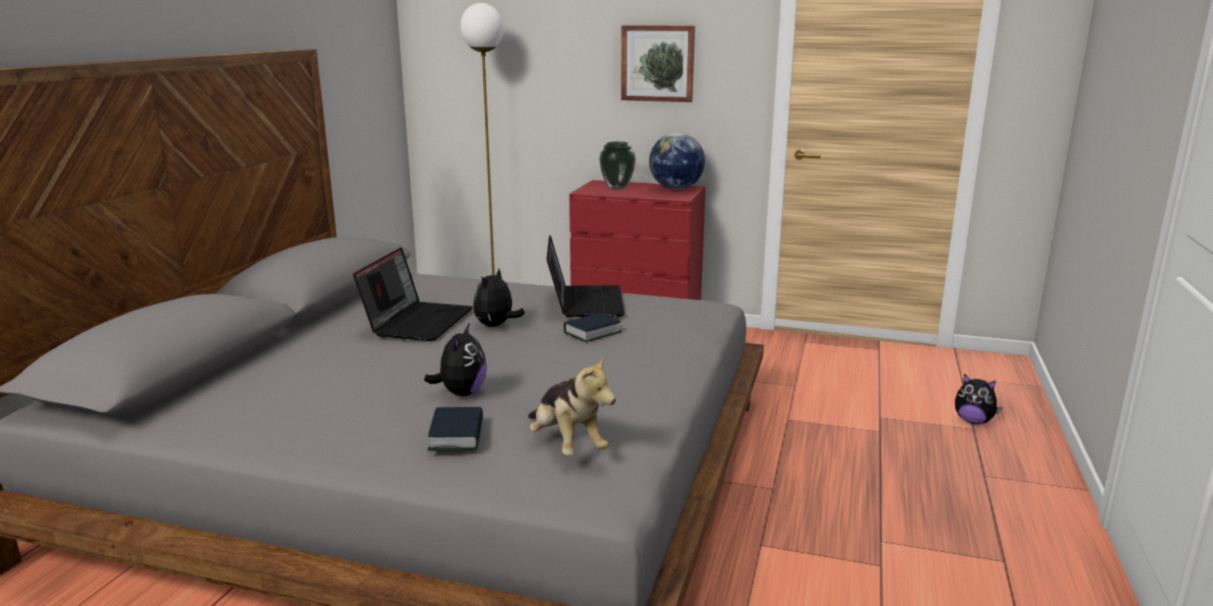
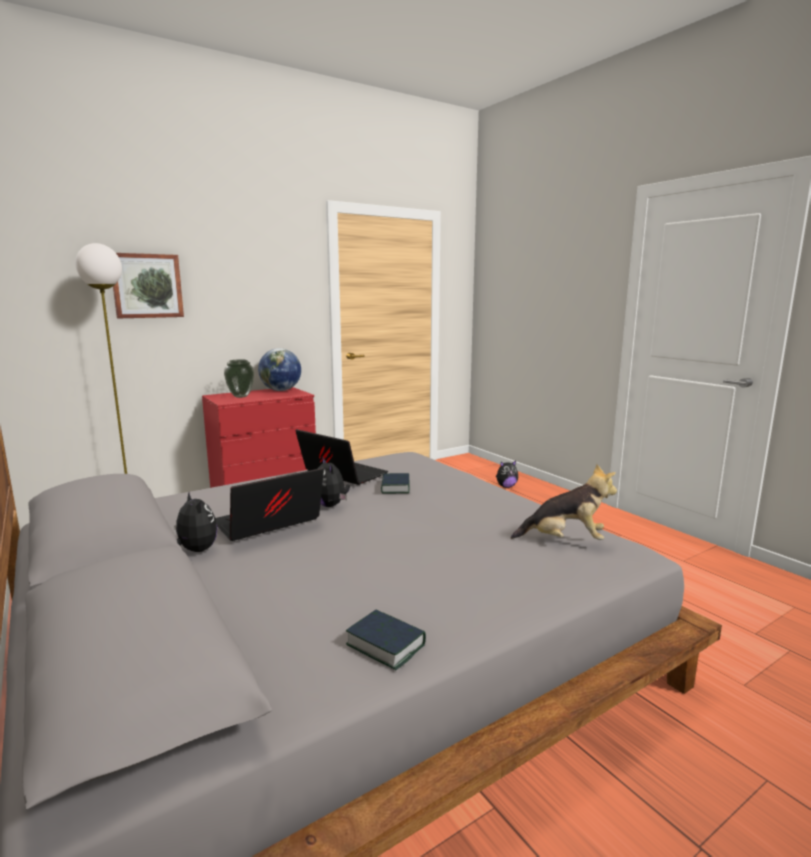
camera: 50 degrees left, 5 degrees down
laptop [353,247,472,341] -> laptop turned 90 degrees counterclockwise [215,468,324,541]
plush toy [424,324,487,396] -> plush toy moved to [174,492,217,552]
book [428,407,483,451] -> book moved to [346,610,426,670]
picture [621,25,695,102] -> picture moved to [113,253,184,318]

